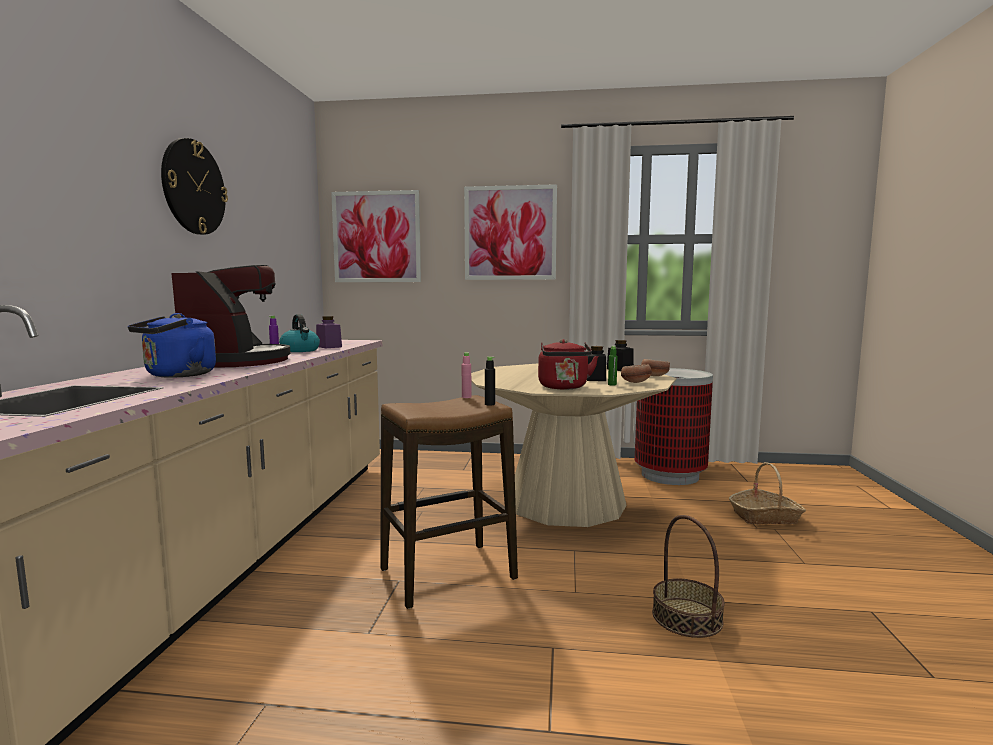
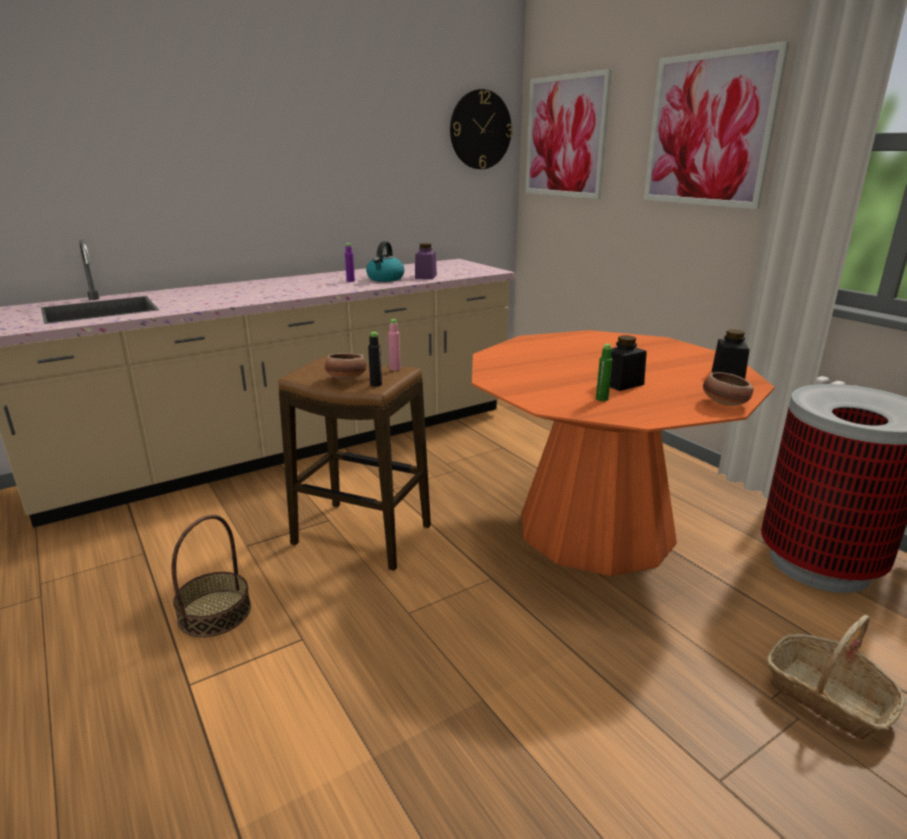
camera: 50 degrees right, 15 degrees up
blue kettle [128,313,216,378] -> none
wall clock [161,138,228,235] -> wall clock moved to [450,89,513,169]
coffee machine [171,265,291,368] -> none
beige dining table [471,363,677,527] -> orange dining table [472,330,774,576]
red kettle [538,339,599,389] -> none
bowl [621,364,652,383] -> bowl moved to [325,353,366,380]
basket [652,515,725,638] -> basket moved to [172,515,251,637]

